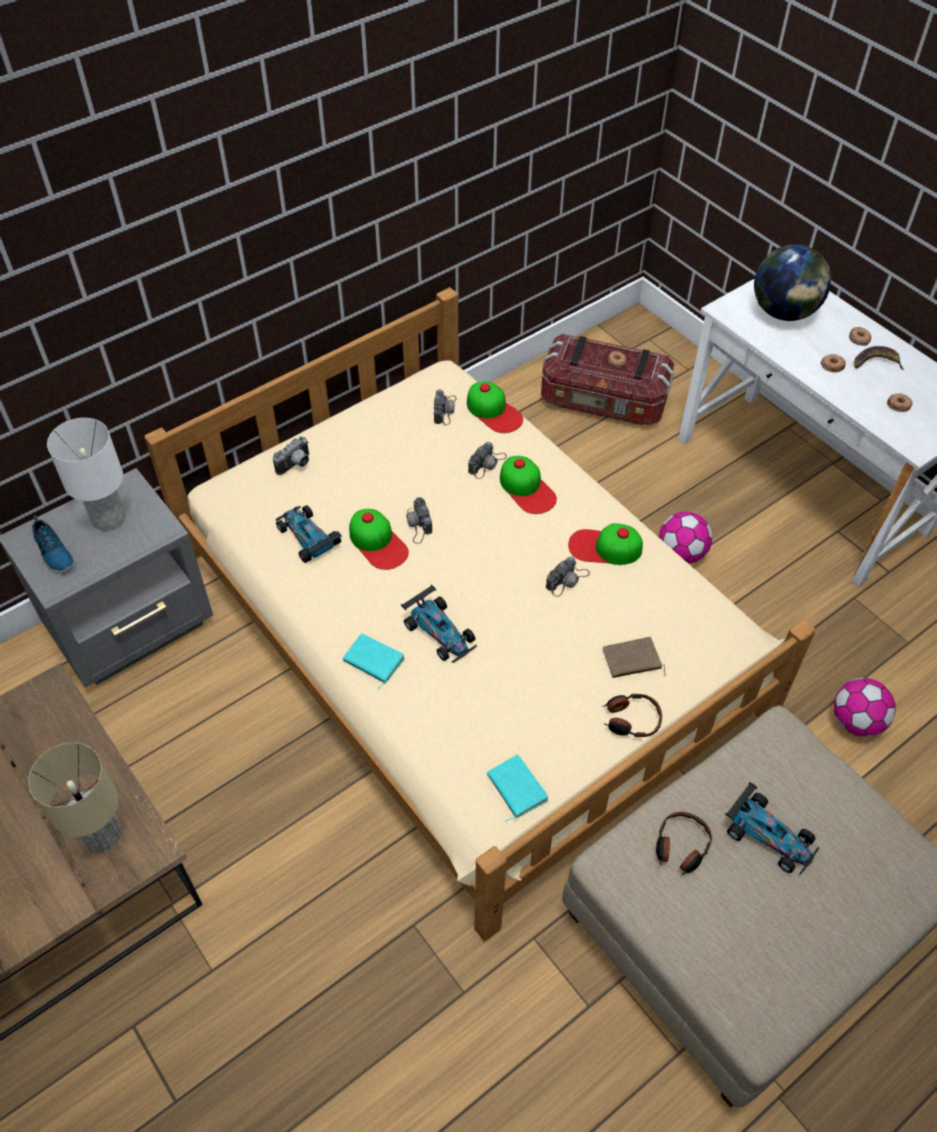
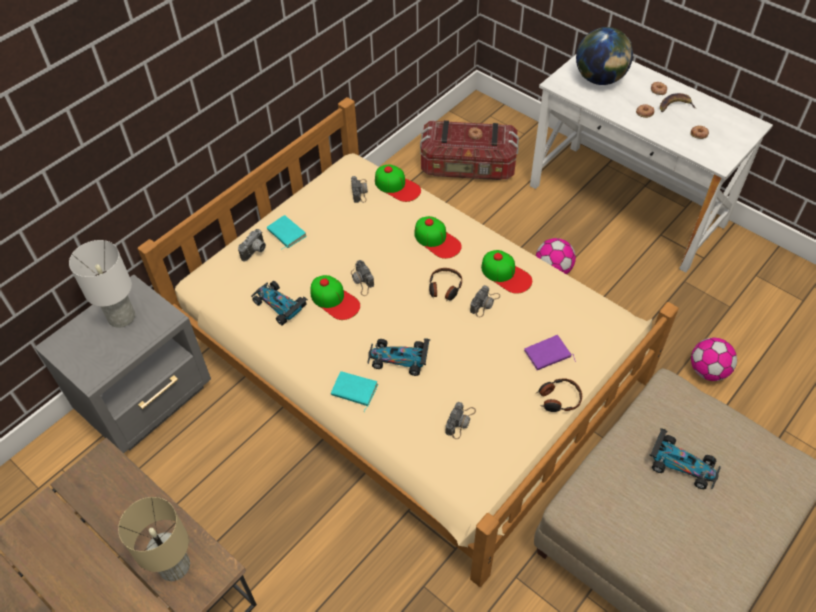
camera: 10 degrees left, 0 degrees up
shoe [32,515,75,573] -> none
toy car [401,585,477,663] -> toy car turned 150 degrees clockwise [367,339,430,376]
camera [468,442,507,479] -> camera moved to [445,402,476,439]
turquoise book [487,754,548,822] -> turquoise book moved to [267,215,307,250]
cap [568,523,643,565] -> cap turned 135 degrees counterclockwise [481,250,532,294]
brown book [603,637,666,678] -> purple book [524,335,576,370]
headphones [656,812,712,876] -> headphones moved to [429,268,462,301]

